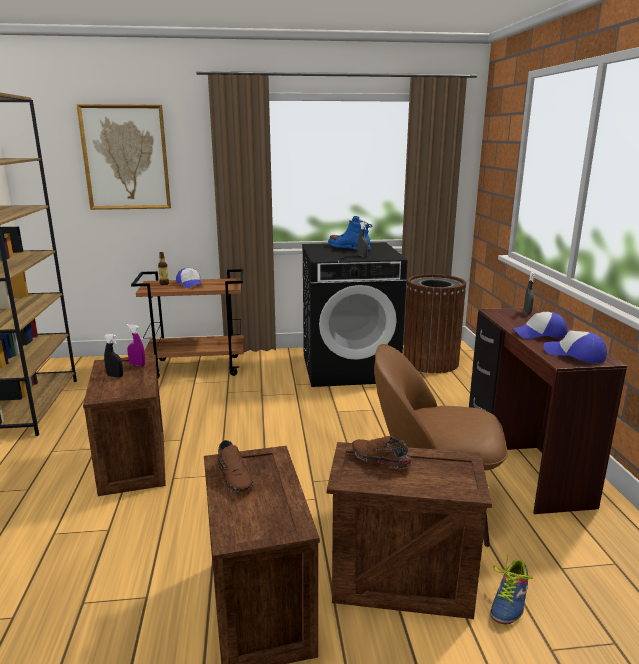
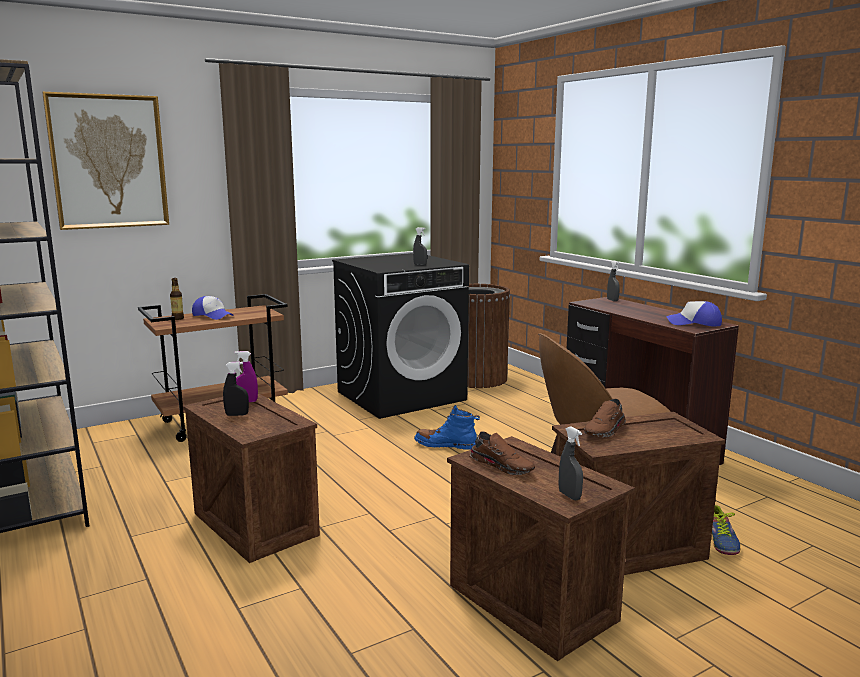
camera: 25 degrees left, 5 degrees down
blue boot [328,216,372,250] -> blue boot moved to [414,405,480,450]
brown shoe [352,436,412,469] -> brown shoe turned 60 degrees counterclockwise [584,399,626,437]
cap [512,312,567,339] -> none
none -> grey spray bottle [559,426,583,500]

